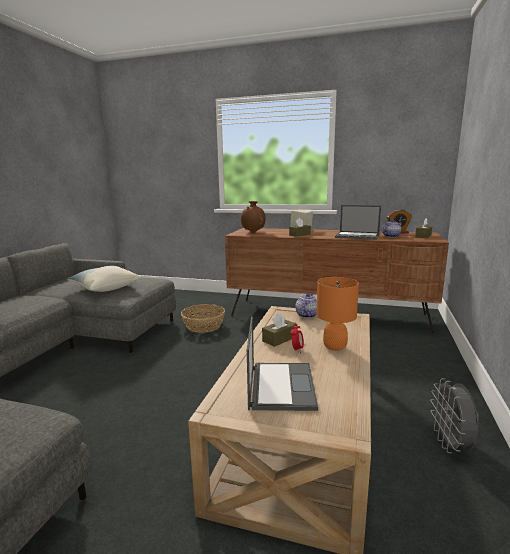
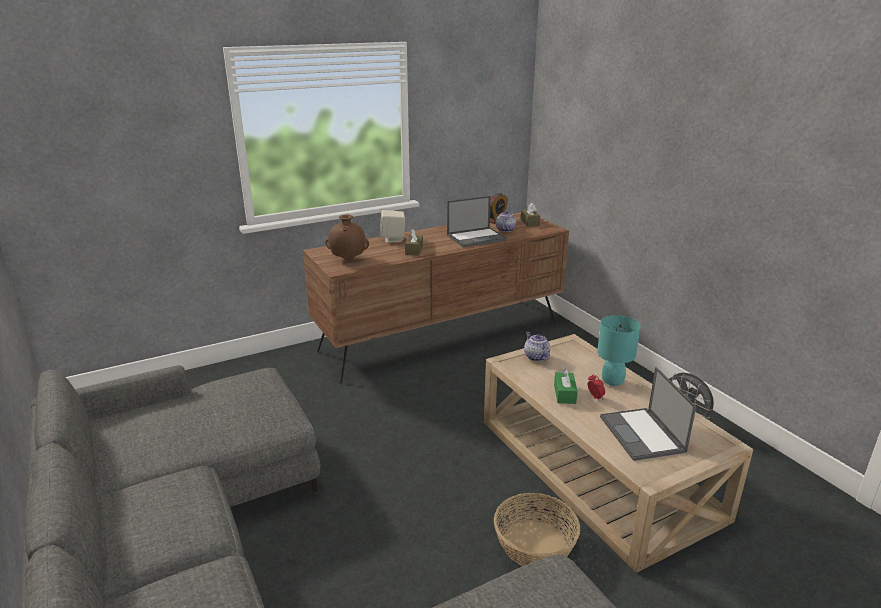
camera: 45 degrees left, 10 degrees up
pillow [67,266,141,292] -> none
basket [181,304,225,333] -> basket moved to [494,493,580,566]
laptop [247,316,318,411] -> laptop turned 150 degrees counterclockwise [600,367,696,461]
brown tissue box [262,312,297,347] -> green tissue box [554,368,578,404]
orange table lamp [317,277,359,351] -> turquoise table lamp [597,315,640,386]

